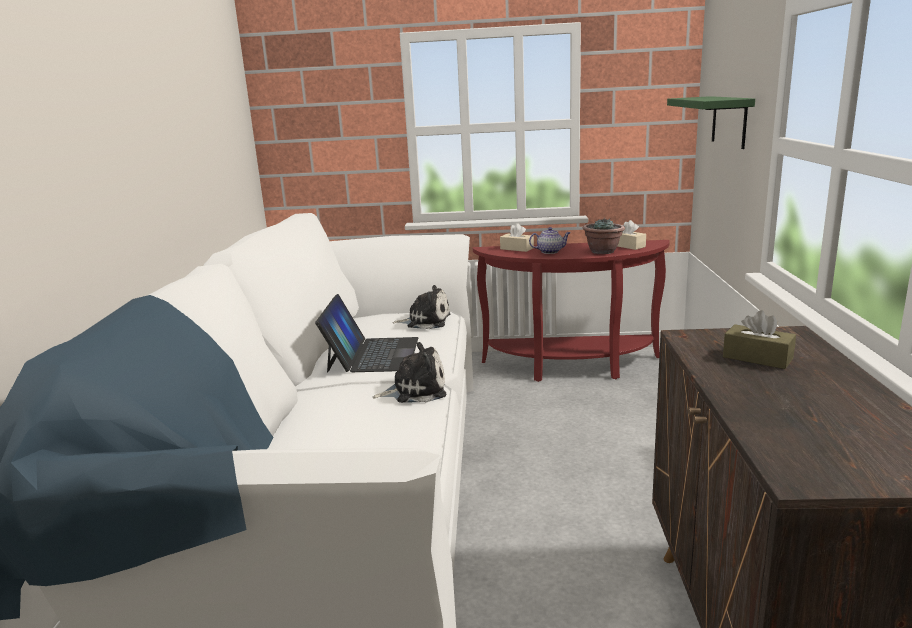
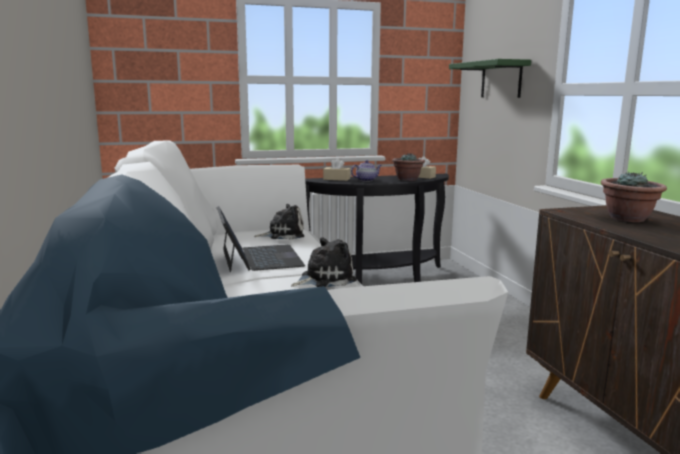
camera: 20 degrees left, 5 degrees down
red console table [473,240,670,382] -> black console table [305,174,449,284]
brown tissue box [723,310,796,369] -> potted plant [601,171,667,222]

